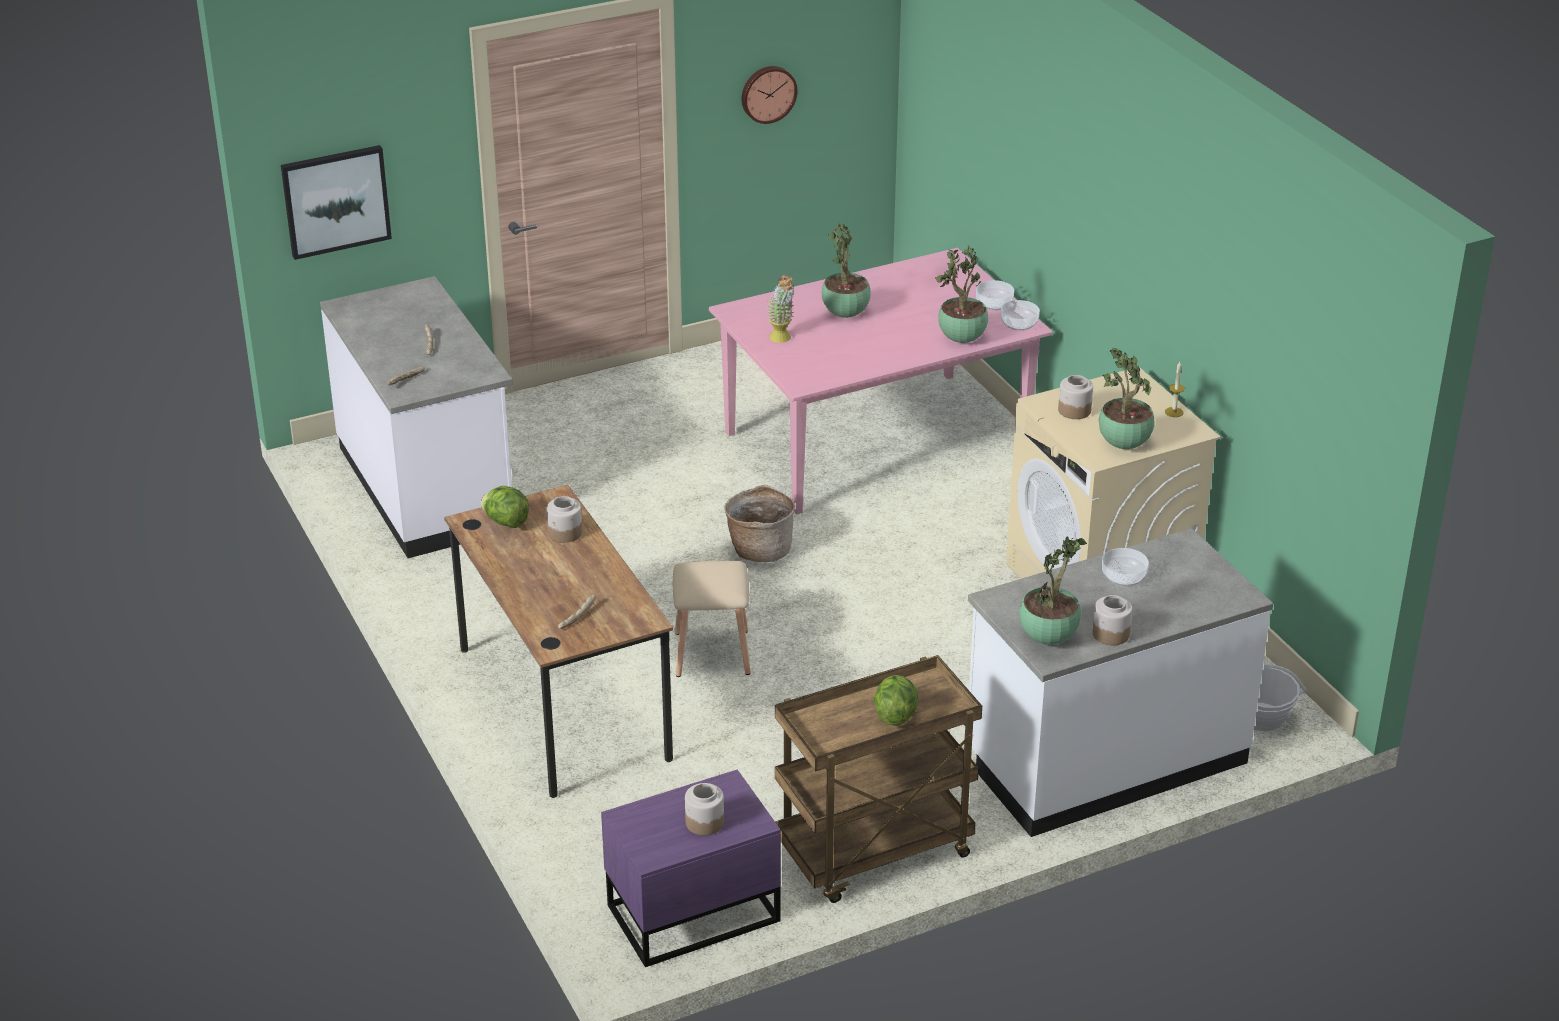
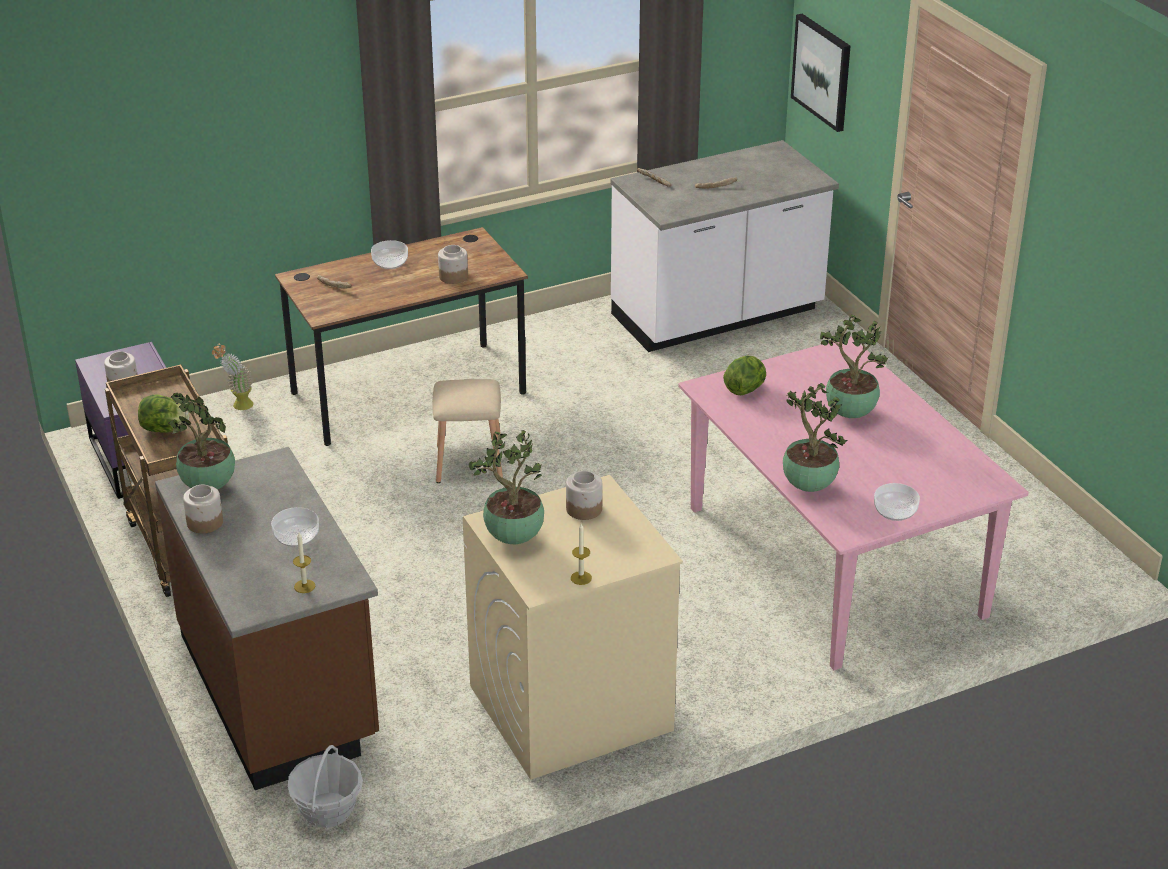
camera: 90 degrees right, 0 degrees up
lettuce [481,486,529,528] -> lettuce moved to [723,356,766,395]
basket [724,485,795,562] -> none
wall clock [742,66,798,124] -> none
potted plant [767,274,794,343] -> potted plant moved to [212,344,253,410]
white counter [968,528,1273,837] -> brown counter [155,447,379,790]
bowl [1001,300,1040,331] -> bowl moved to [371,240,408,269]
none -> candle [293,533,315,593]

